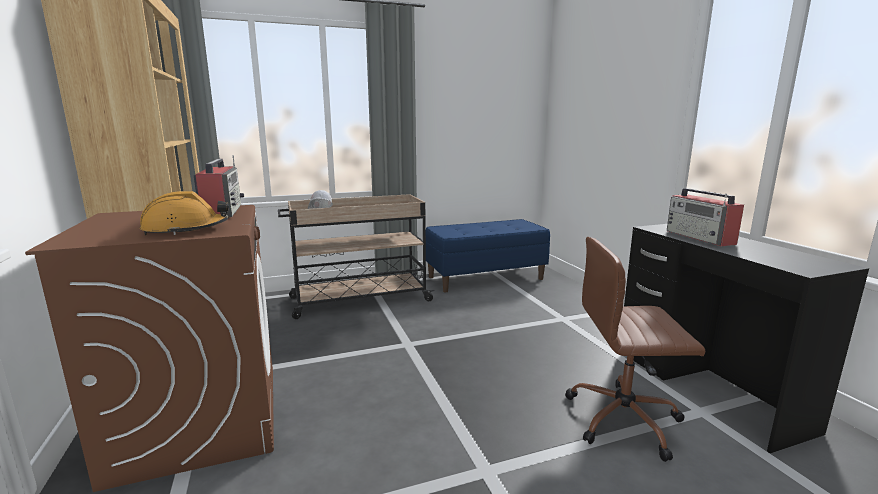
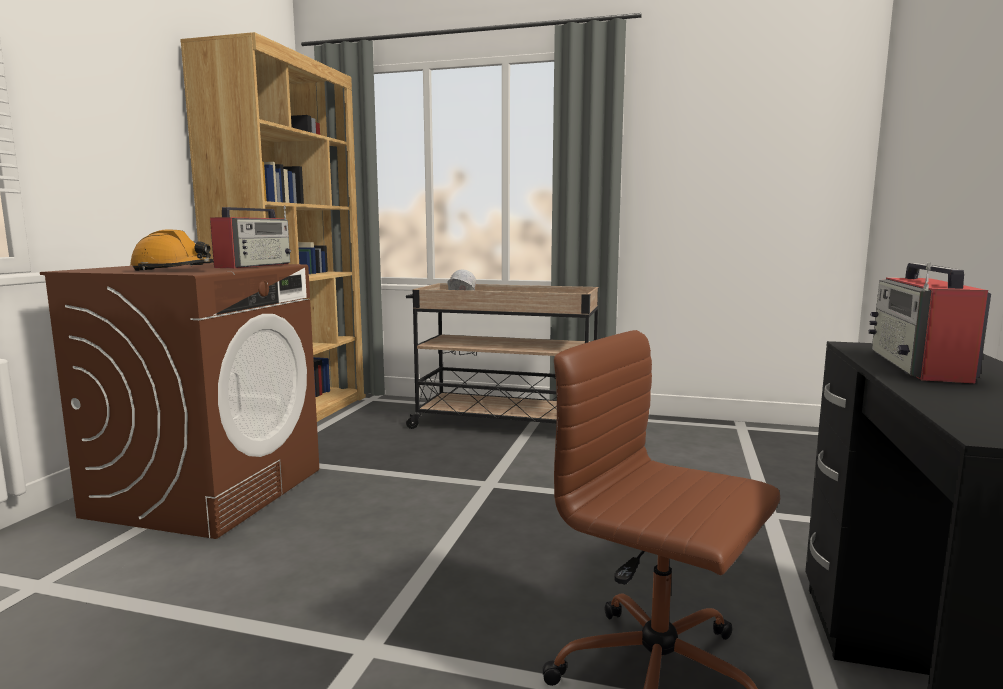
camera: 35 degrees right, 5 degrees down
blue bench [426,219,550,292] -> none

